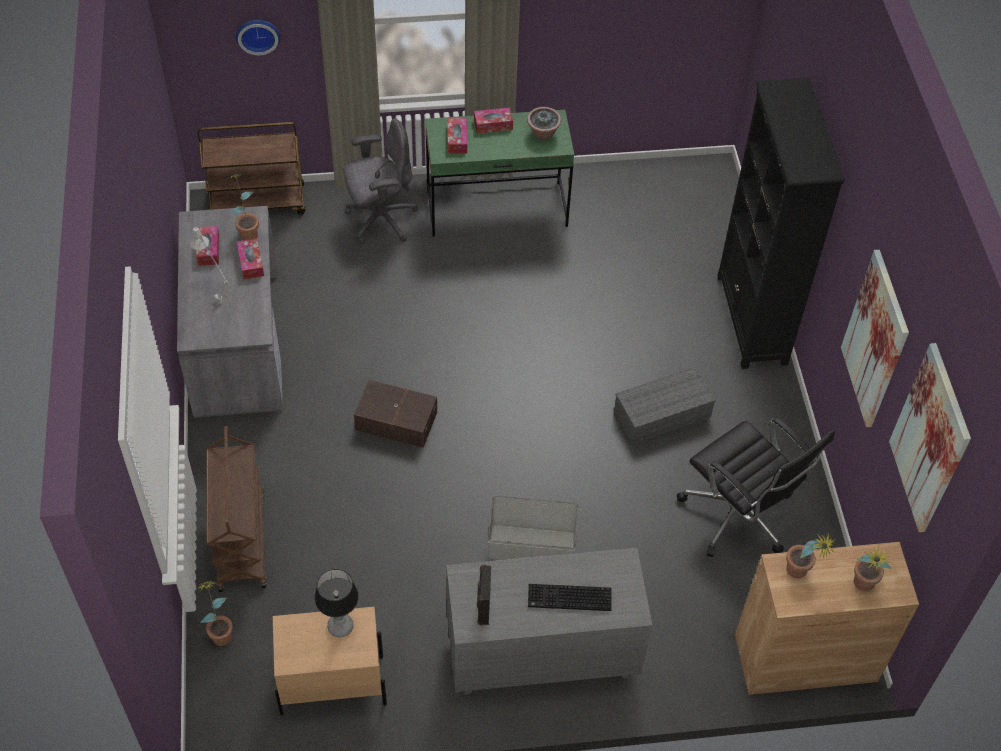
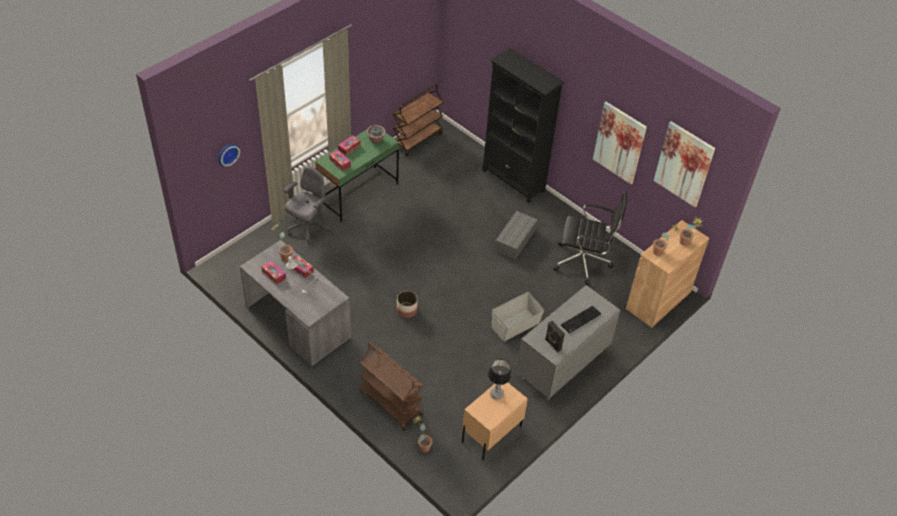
camera: 40 degrees left, 5 degrees down
brown cart [198,122,305,215] -> brown cart moved to [393,84,444,156]
brown storage box [354,380,437,448] -> planter [397,291,418,318]

